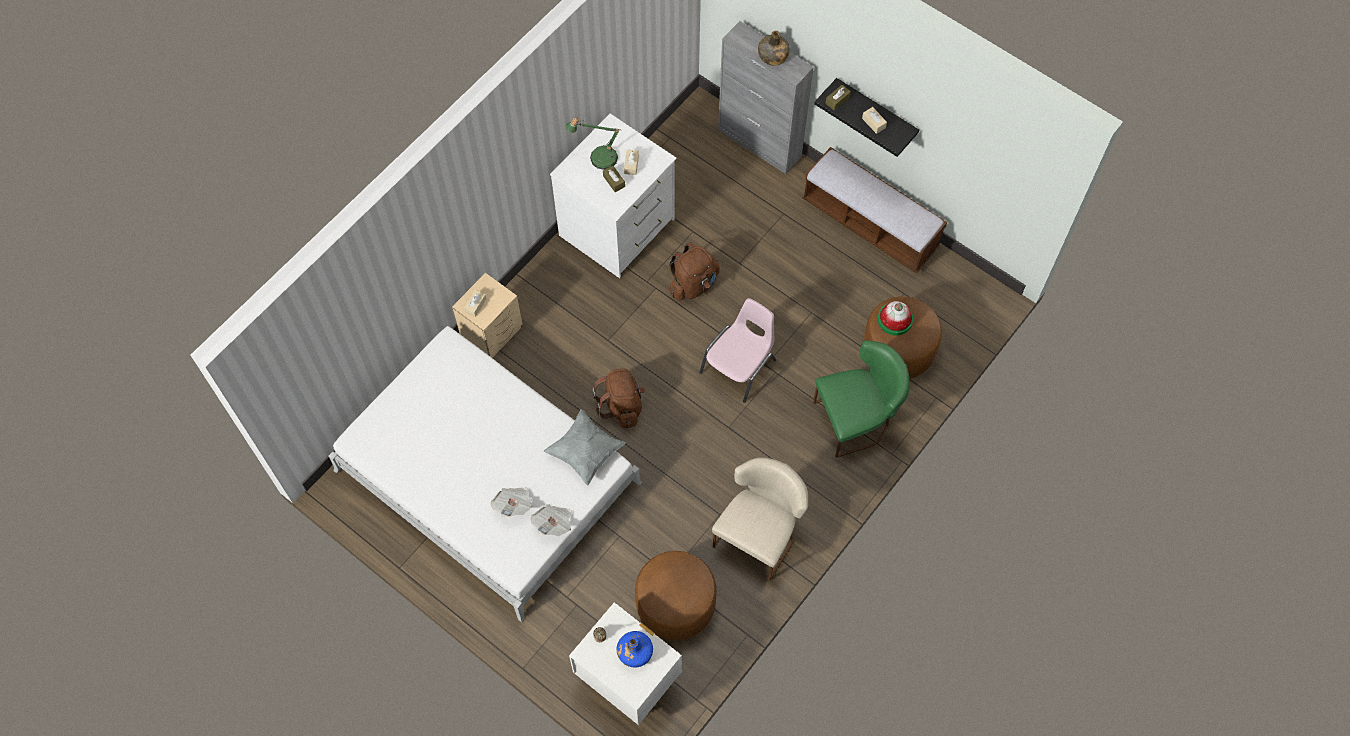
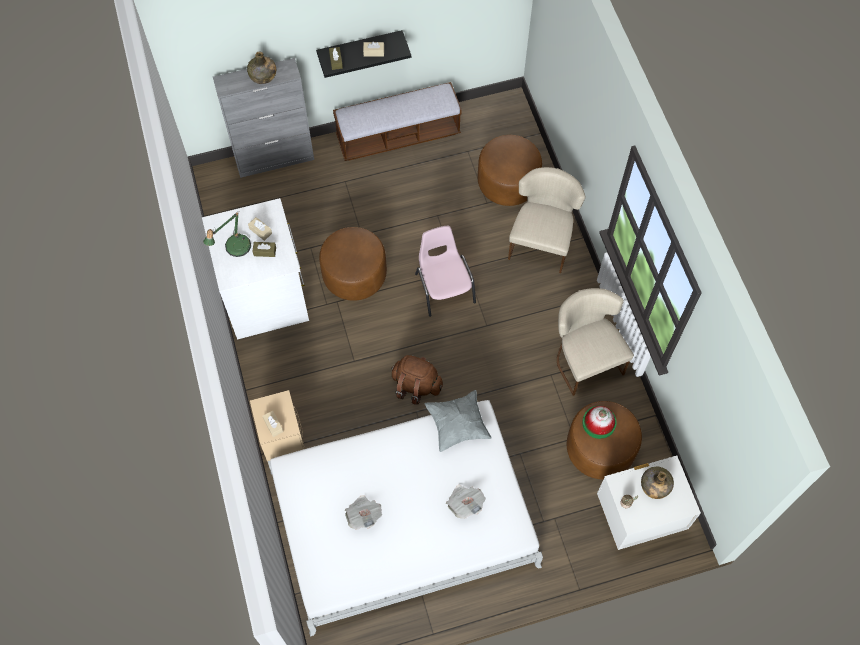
camera: 55 degrees left, 0 degrees up
newspaper [531,504,572,536] -> newspaper moved to [345,495,382,530]
blue bottle [616,631,653,668] -> green bottle [641,467,674,499]
brown backpack [669,242,720,301] -> brown ottoman [319,227,387,301]
green chair [813,340,910,458] -> beige chair [508,167,585,273]
hat [878,301,913,336] -> hat moved to [582,406,617,439]

